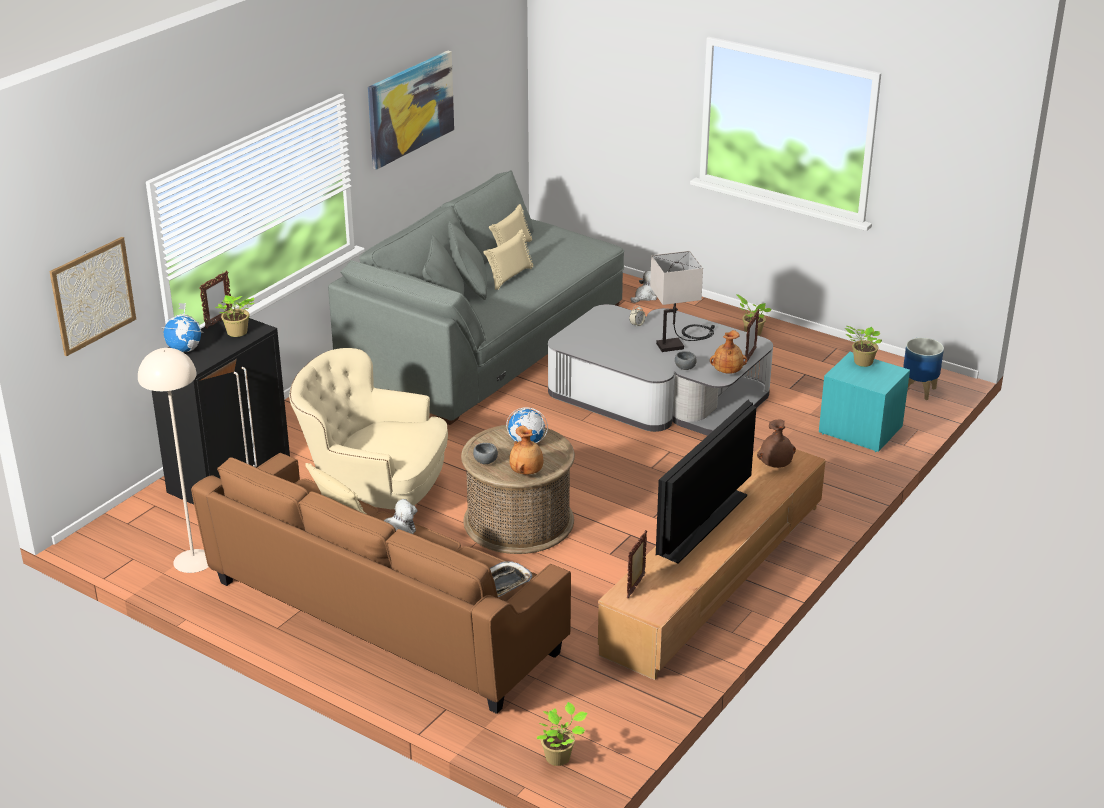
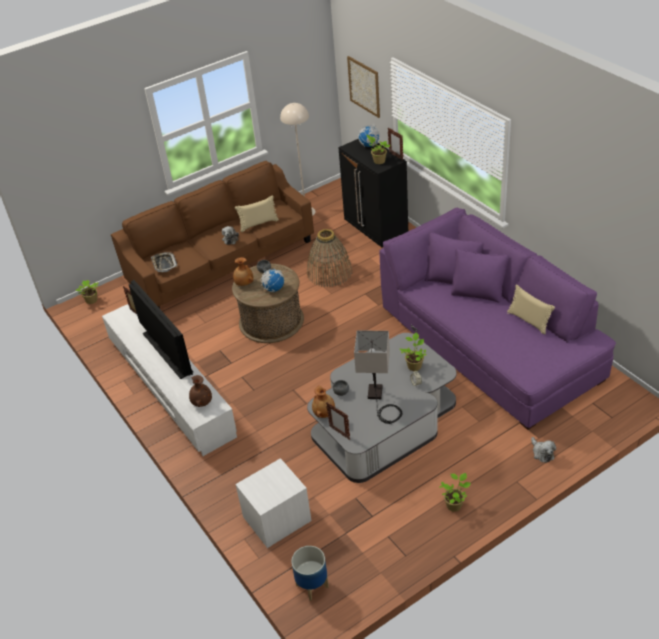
camera: 115 degrees right, 10 degrees up
beige armchair [289,348,448,509] -> basket [307,229,353,288]
grey sofa [328,170,624,425] -> purple sofa [379,208,616,430]
picture [368,51,454,170] -> none
beige pillow [483,229,534,290] -> none
brown tv stand [598,446,826,680] -> white tv stand [102,304,237,456]
turquoise nightstand [819,352,910,452] -> white nightstand [235,458,312,548]
potted plant [845,326,882,367] -> potted plant moved to [400,332,426,371]

